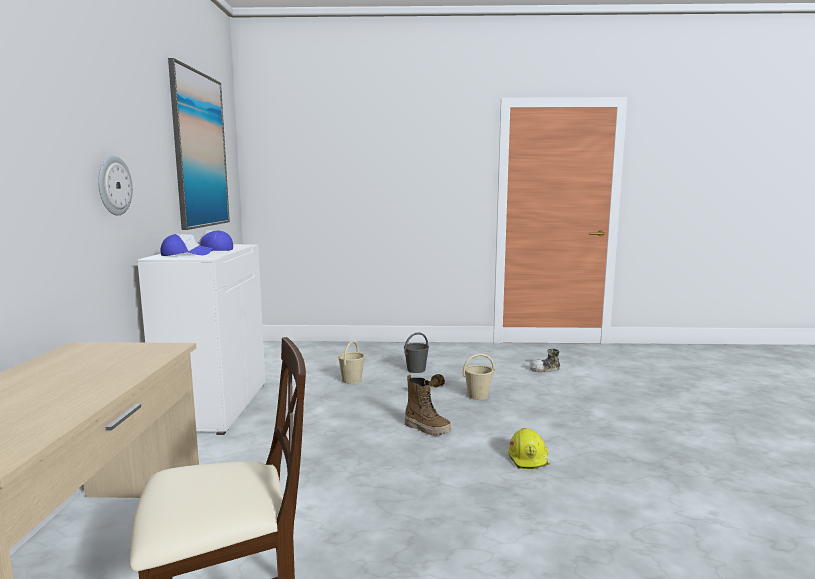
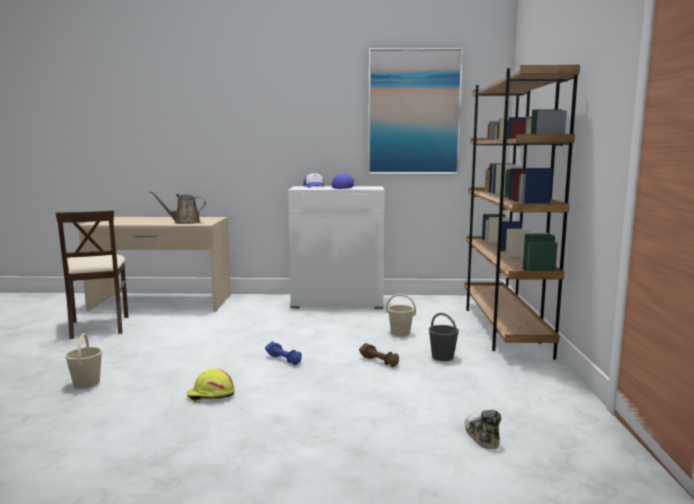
camera: 90 degrees right, 0 degrees up
wall clock [98,156,133,216] -> none
boot [405,375,451,436] -> blue dumbbell [265,341,302,365]
beige bucket [463,354,495,400] -> beige bucket moved to [65,333,102,389]
none -> brown watering can [150,191,206,224]
none -> brown bookcase [465,64,580,360]

